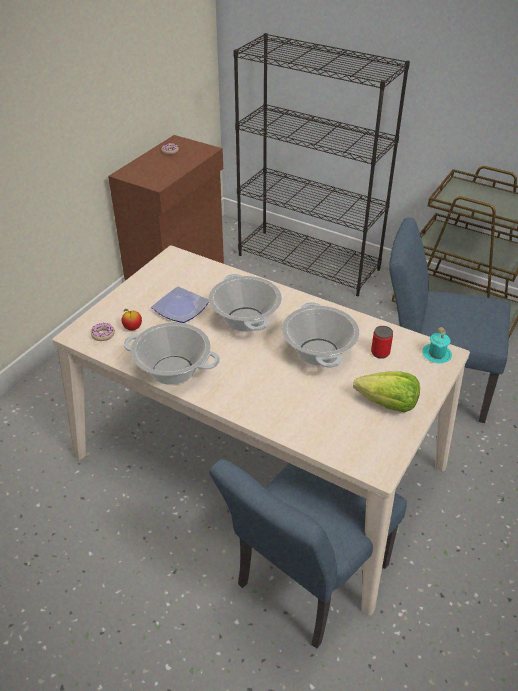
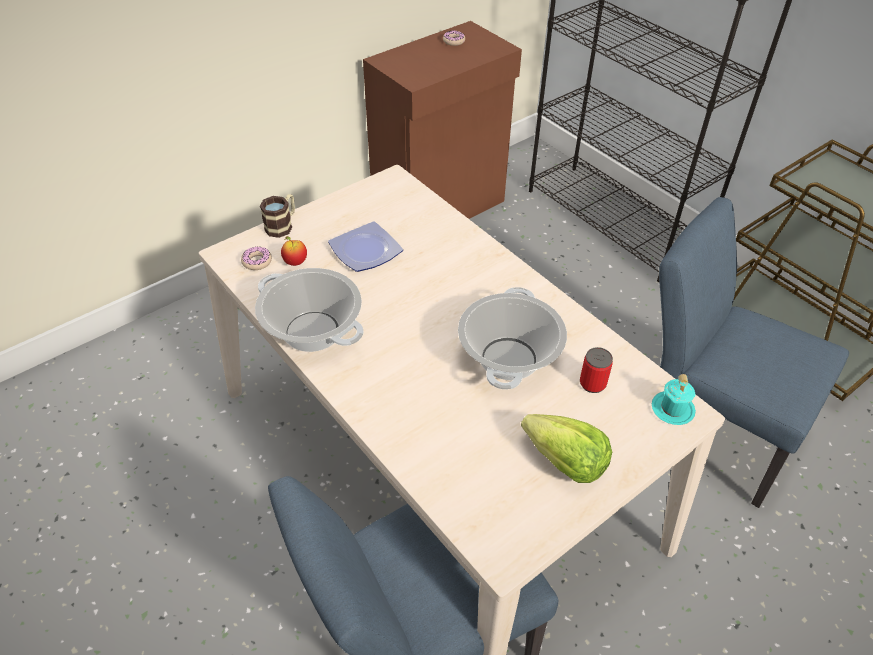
camera: 20 degrees right, 5 degrees up
cooking pot [209,274,282,332] -> none
none -> mug [260,194,295,238]

